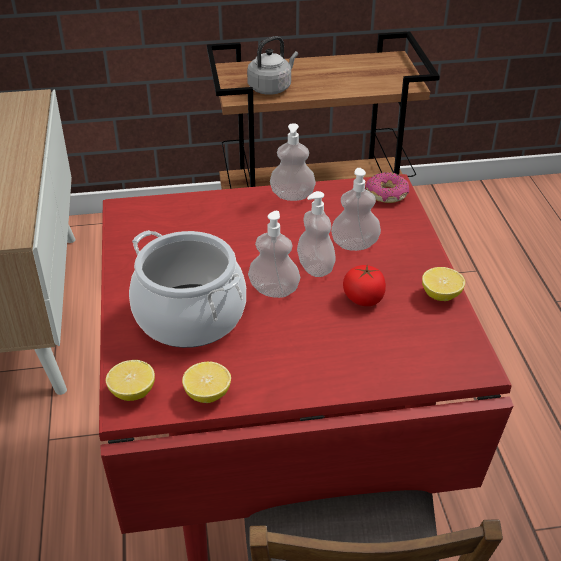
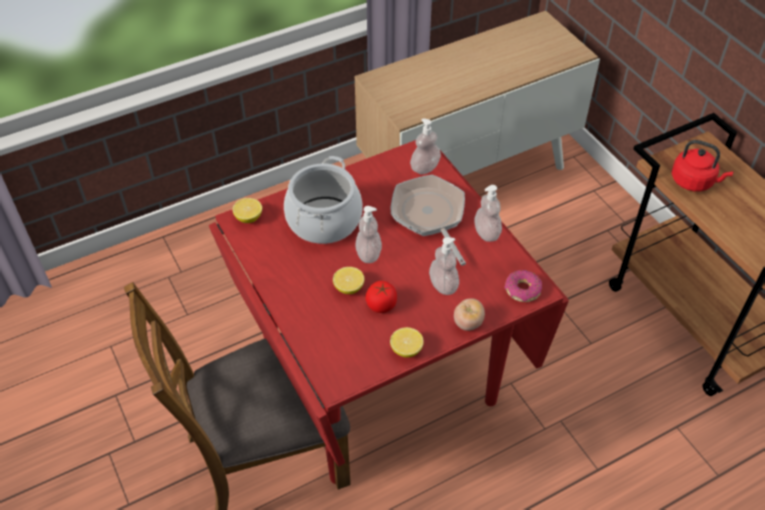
camera: 70 degrees right, 10 degrees up
lemon [182,361,231,403] -> lemon moved to [333,267,364,294]
grey kettle [247,36,298,95] -> red kettle [672,140,733,192]
soap dispenser [297,191,336,277] -> soap dispenser moved to [410,118,441,174]
none -> frying pan [391,175,466,266]
none -> tomato [454,298,485,331]

